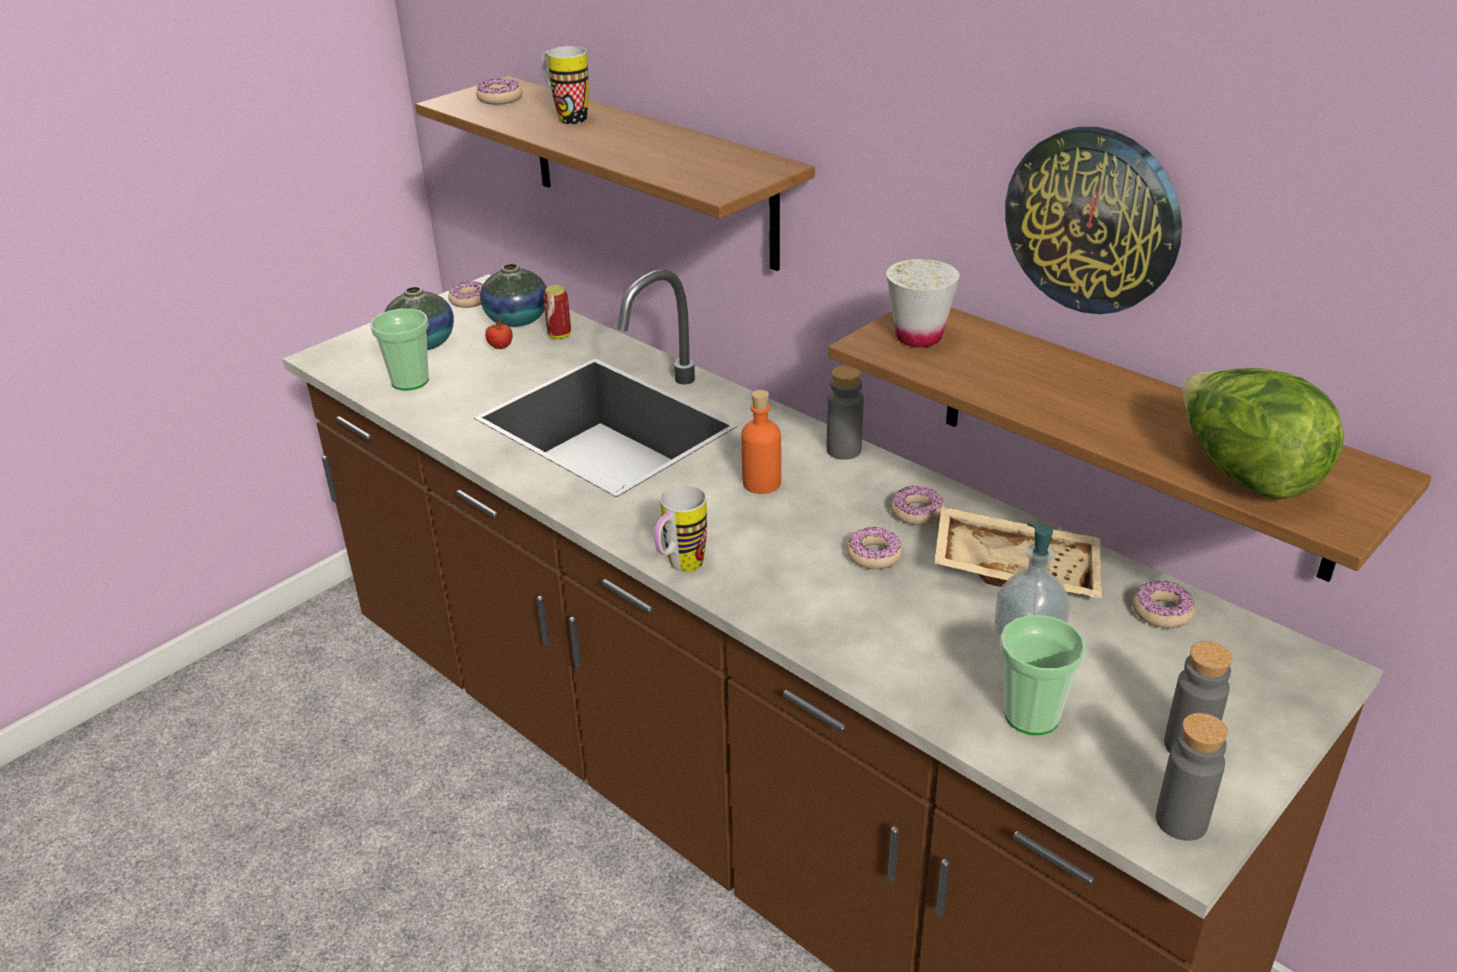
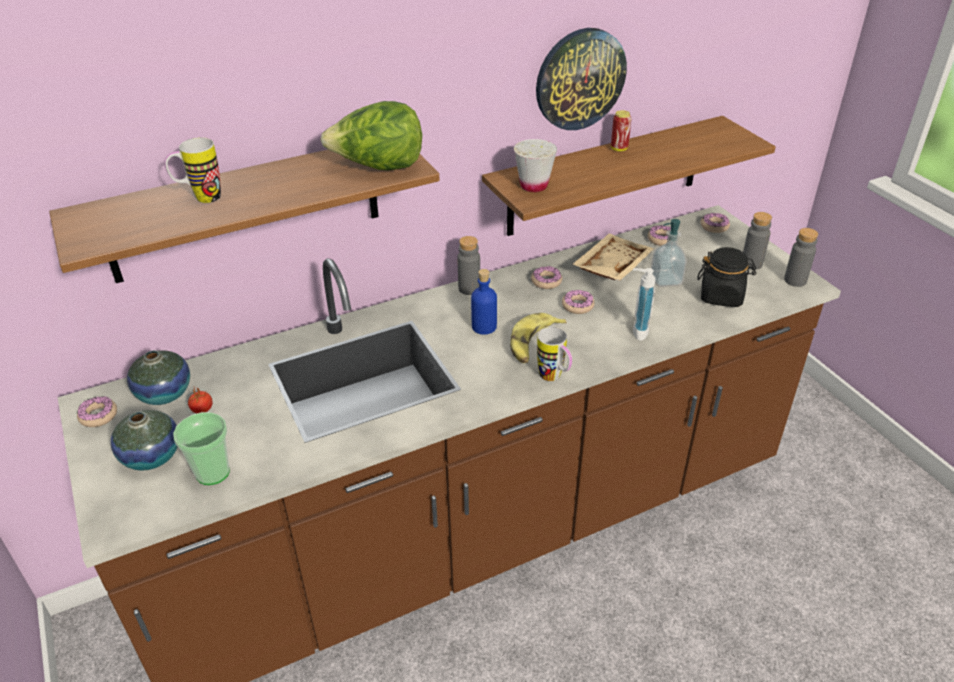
camera: 70 degrees left, 5 degrees up
donut [476,79,523,105] -> donut moved to [700,213,730,233]
can [543,285,571,339] -> can moved to [611,110,631,151]
orange bottle [741,390,781,494] -> blue bottle [471,269,497,335]
cup [1000,615,1086,735] -> black jar [697,247,756,307]
lettuce [1182,368,1344,500] -> lettuce moved to [321,101,422,170]
none -> banana [510,313,567,363]
none -> soap dispenser [633,268,656,341]

